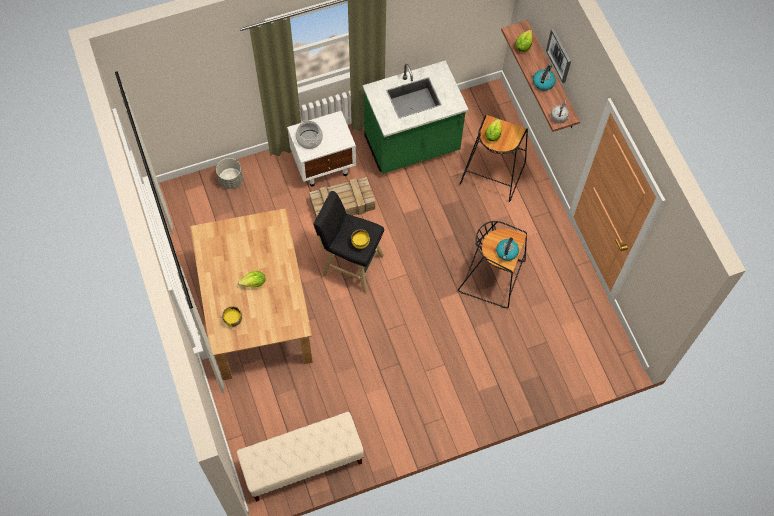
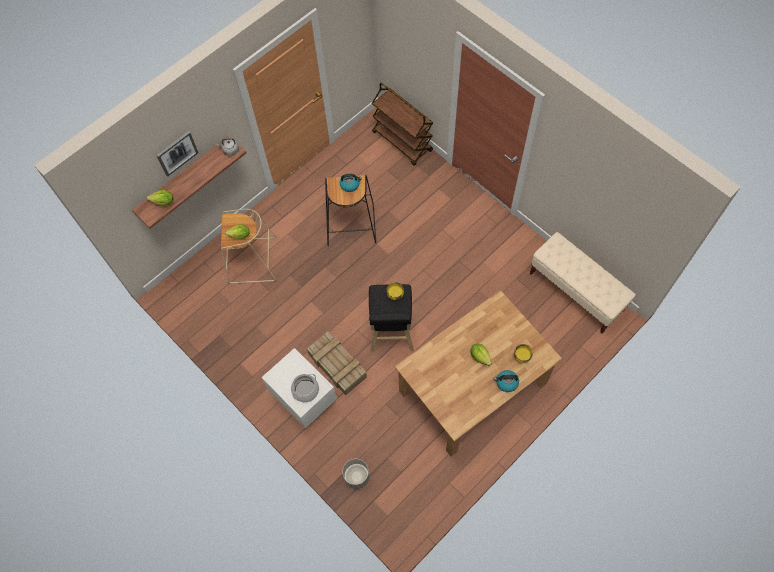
camera: 110 degrees left, 0 degrees up
green counter [363,60,469,174] -> none
black stool [460,115,528,202] -> beige stool [221,209,276,284]
kettle [533,64,556,91] -> kettle moved to [494,370,519,392]
none -> brown cart [372,82,433,166]

